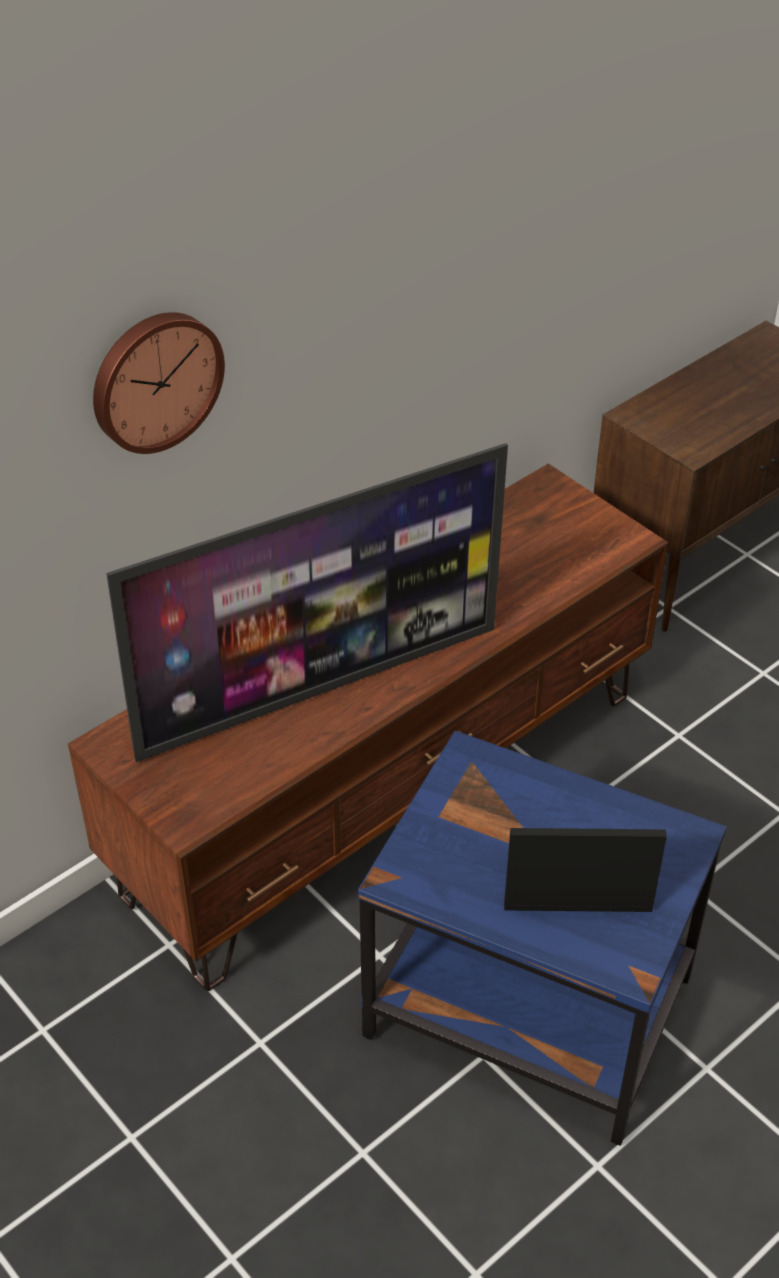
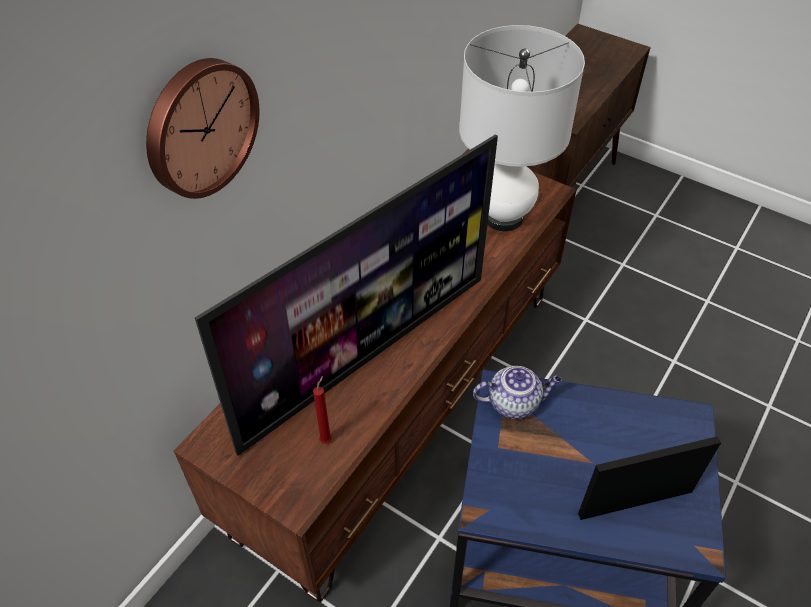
camera: 15 degrees left, 5 degrees up
none -> red candle [313,376,332,444]
none -> white table lamp [459,25,585,231]
none -> teapot [473,366,562,419]

